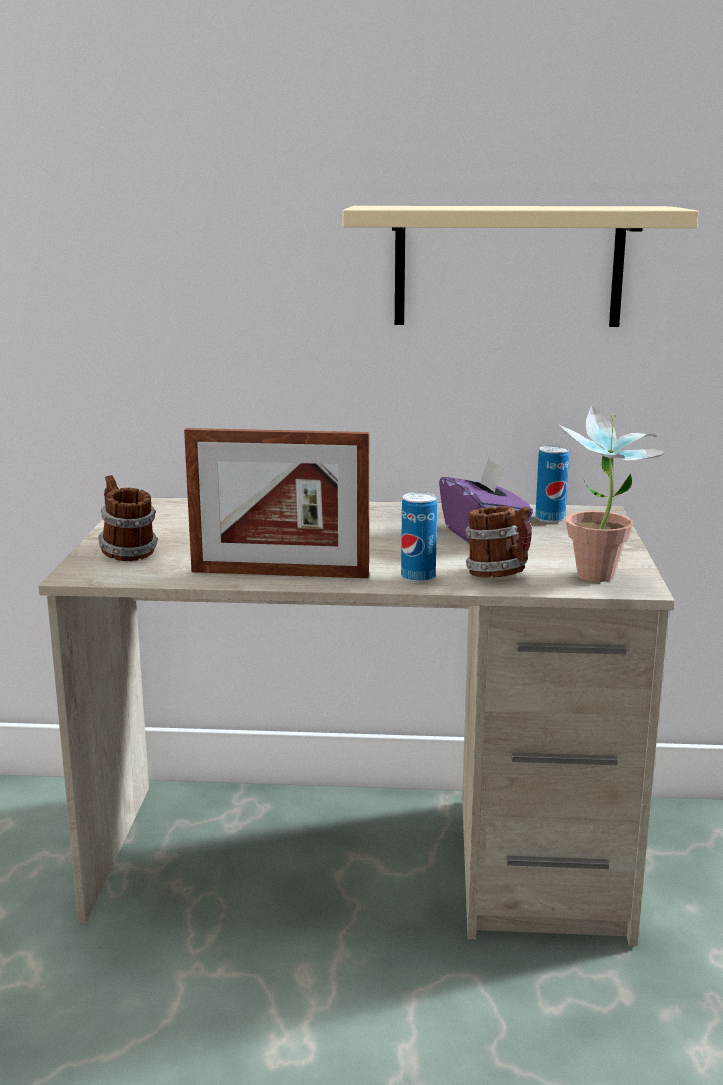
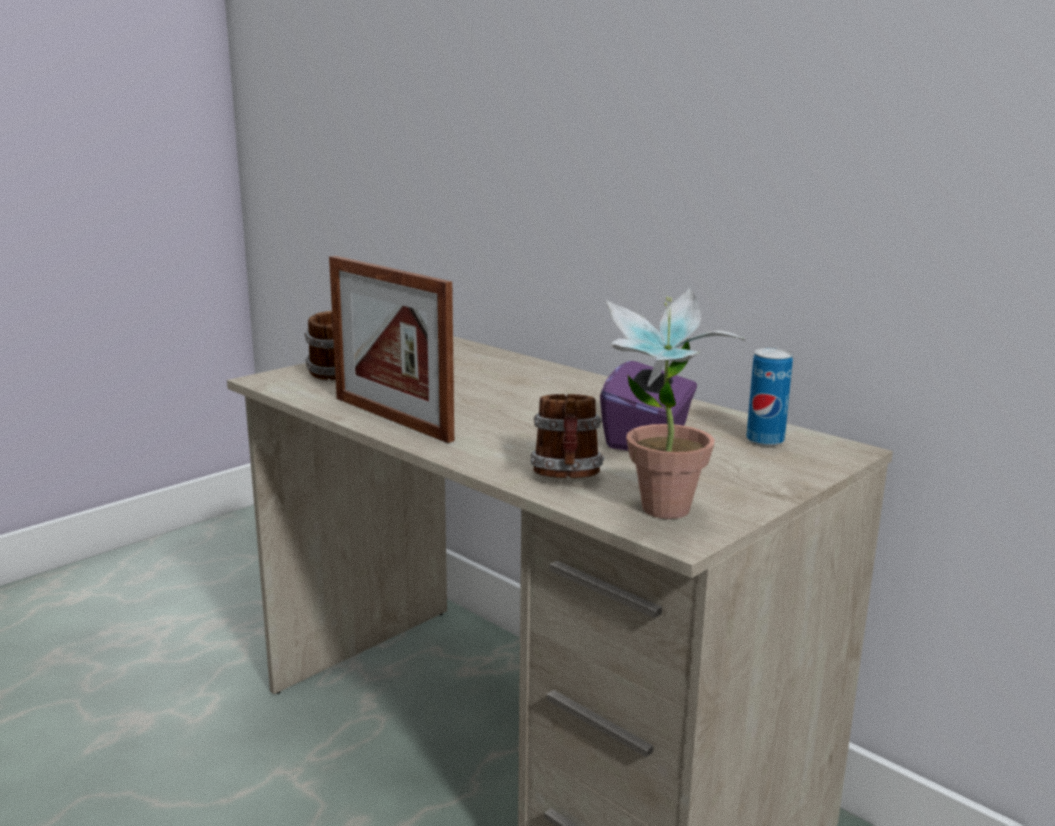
camera: 40 degrees right, 0 degrees up
beige shelf [342,206,699,327] -> none
can [401,492,437,583] -> none

